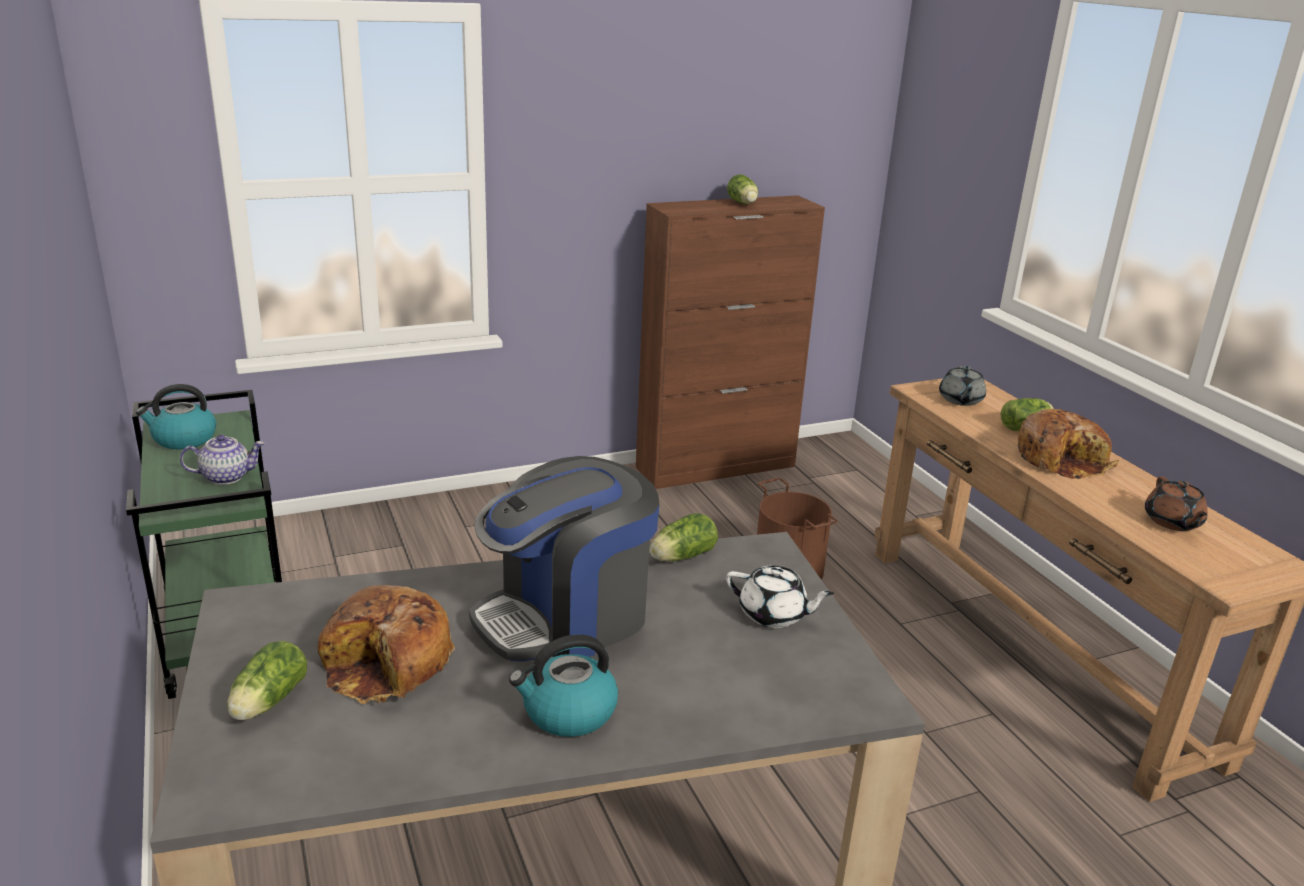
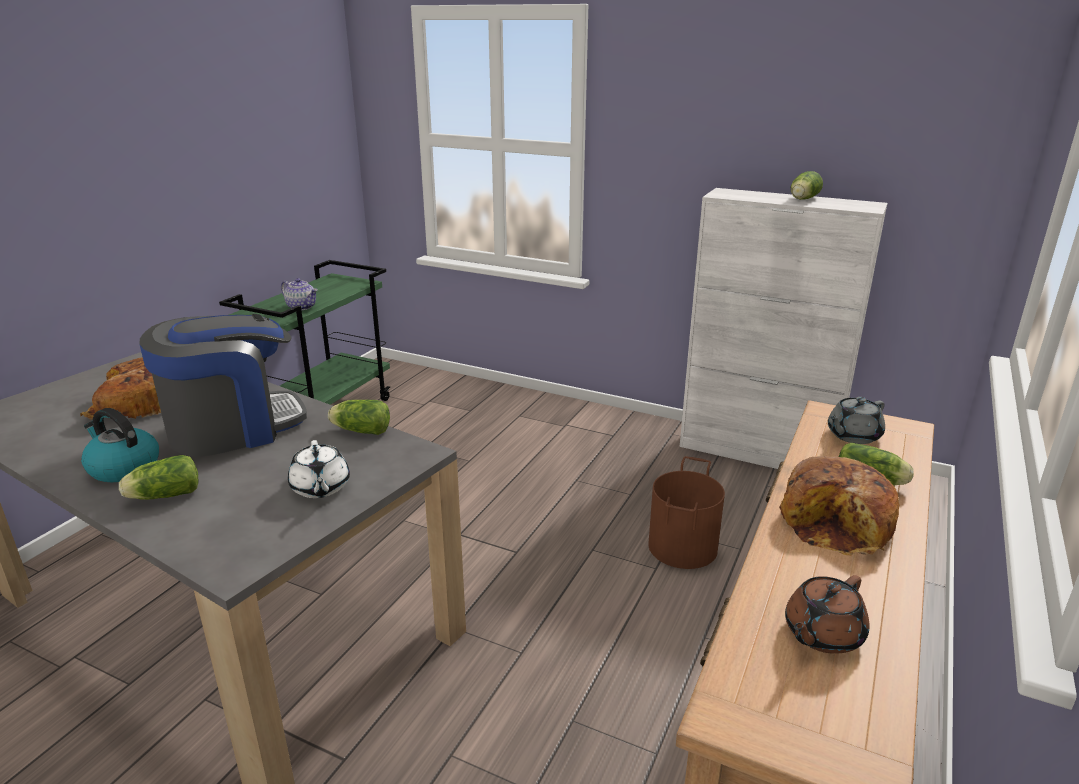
camera: 50 degrees right, 0 degrees up
kettle [136,384,216,449] -> none
lettuce [227,641,307,720] -> lettuce moved to [119,455,199,500]
coffee machine [469,456,660,661] -> coffee machine turned 135 degrees clockwise [139,314,307,457]
brown cabinet [636,195,825,489] -> white cabinet [680,188,888,469]

